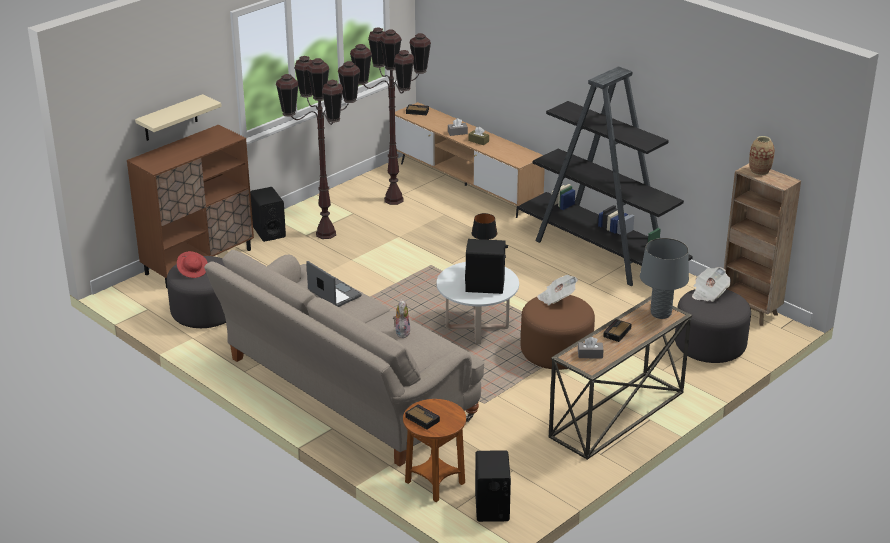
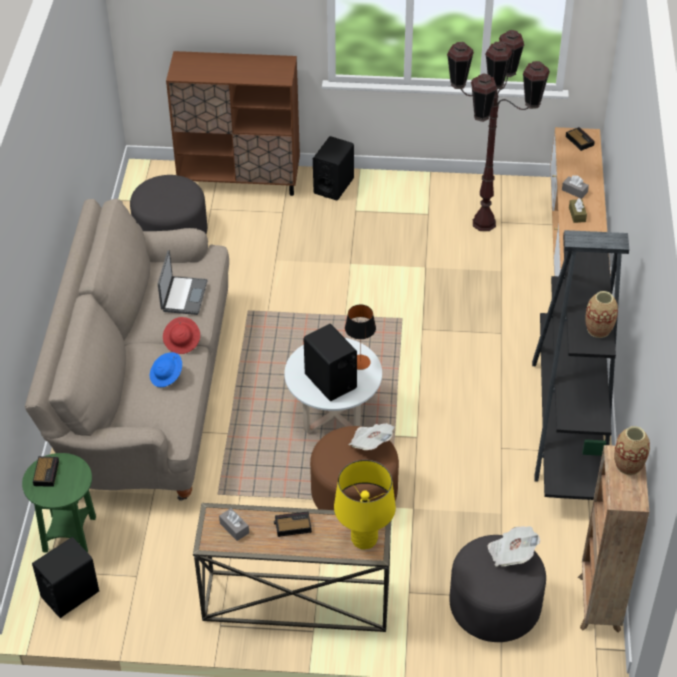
camera: 50 degrees right, 15 degrees up
beige shelf [135,94,222,141] -> none
red hat [177,251,207,278] -> red hat moved to [163,317,200,354]
brown floor lamp [276,56,360,239] -> none
plush toy [393,299,410,338] -> blue hat [150,352,182,387]
brown side table [403,399,466,502] -> green side table [22,453,96,553]
grey table lamp [640,238,689,319] -> yellow table lamp [334,460,396,550]
none -> vase [585,291,618,338]

